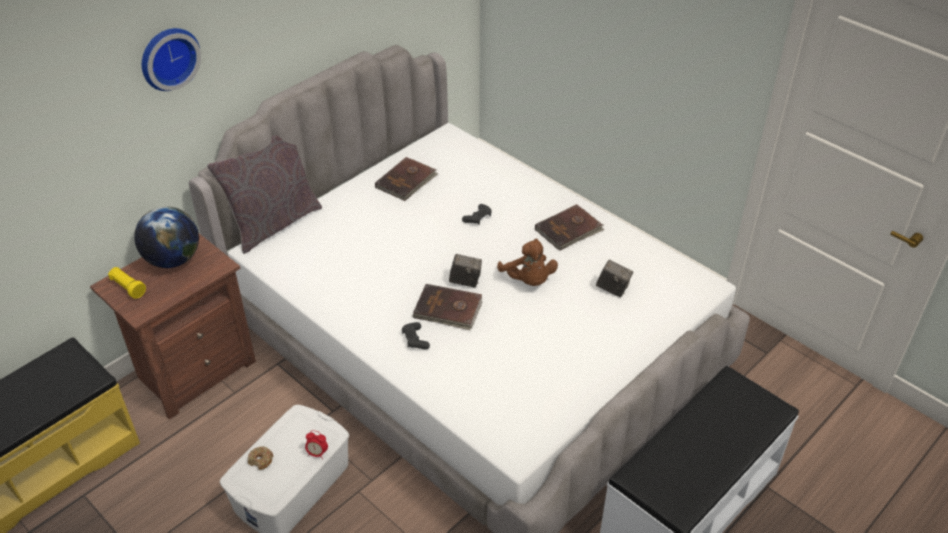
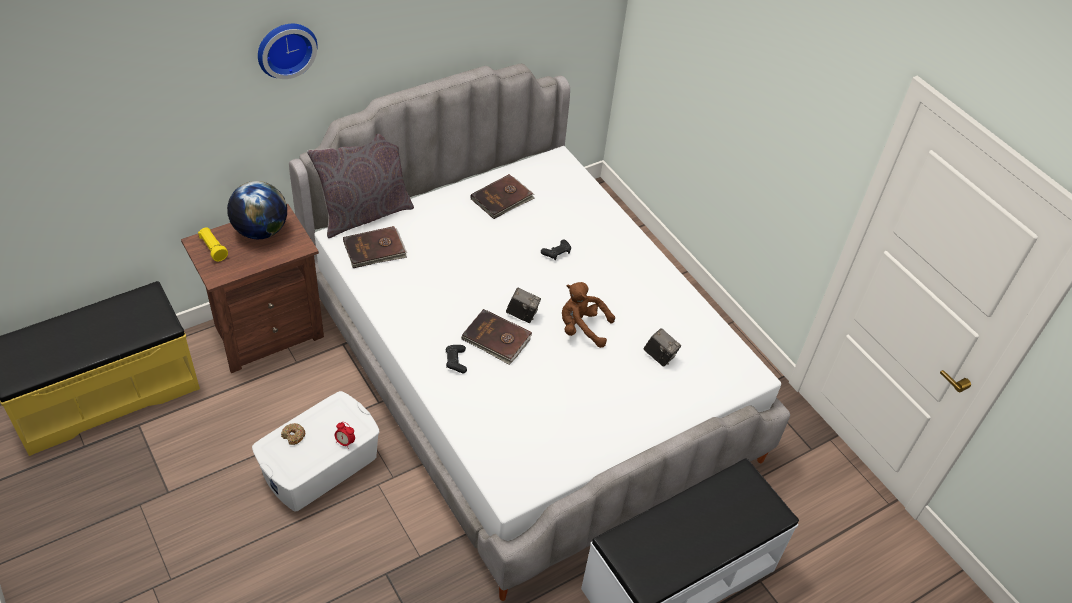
camera: 10 degrees right, 5 degrees up
brown plush toy [497,239,558,286] -> brown plush toy turned 120 degrees clockwise [562,282,615,348]
brown book [535,204,604,251] -> brown book moved to [343,226,407,268]

